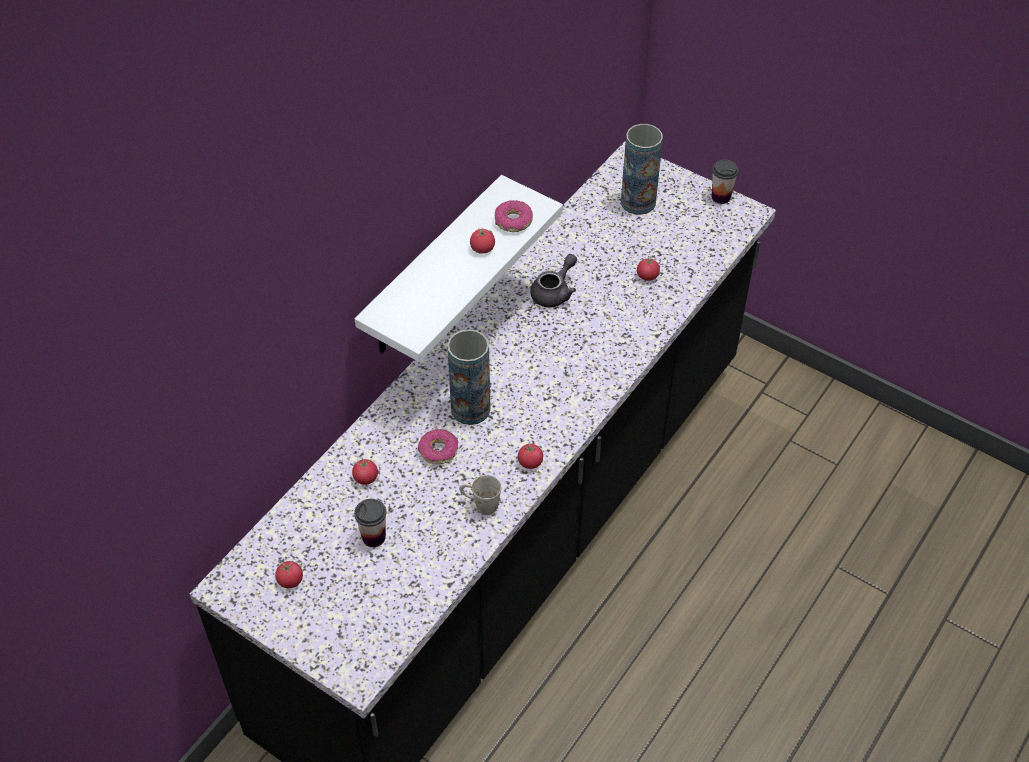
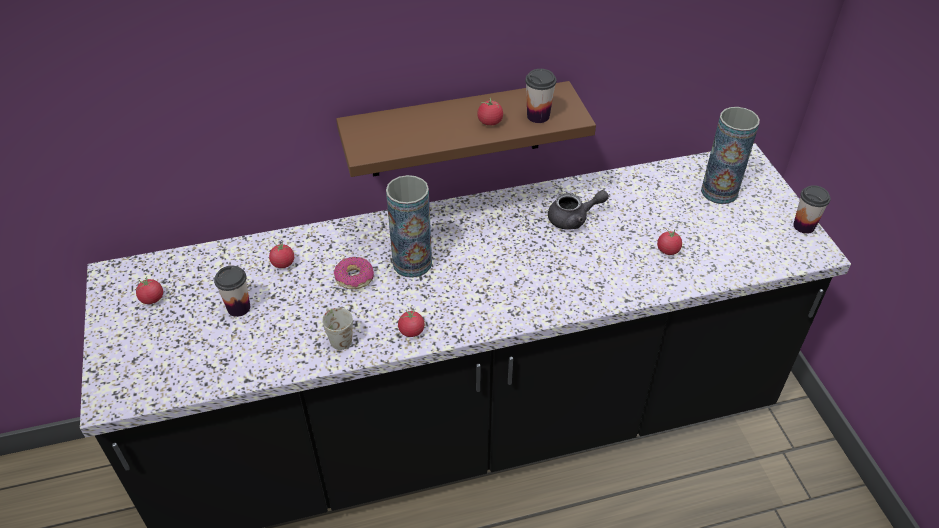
camera: 40 degrees right, 5 degrees down
white shelf [355,175,563,362] -> brown shelf [336,81,596,177]
donut [495,200,533,232] -> cup [525,69,556,123]

